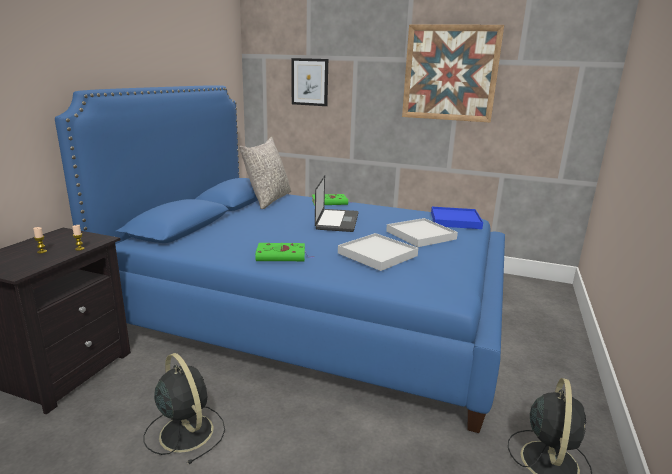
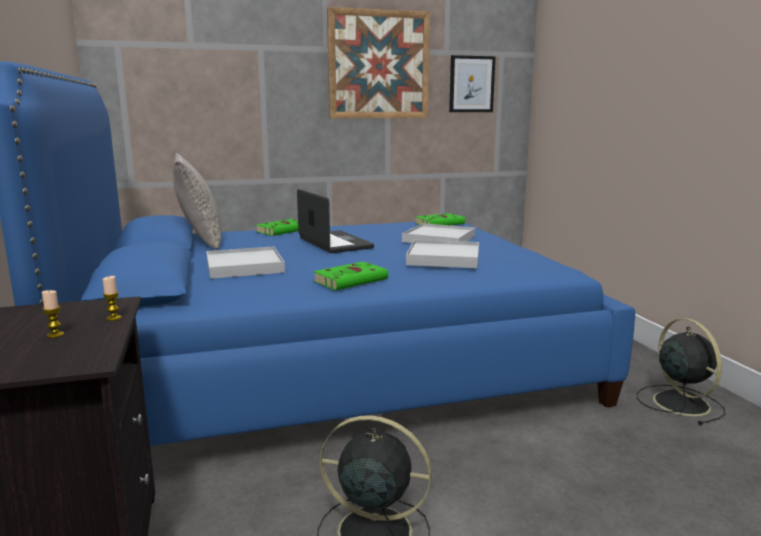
camera: 35 degrees left, 5 degrees down
picture [292,58,328,106] -> picture moved to [449,55,496,112]
blue tray [431,207,483,229] -> green book [415,213,465,225]
none -> white tray [206,246,285,279]

